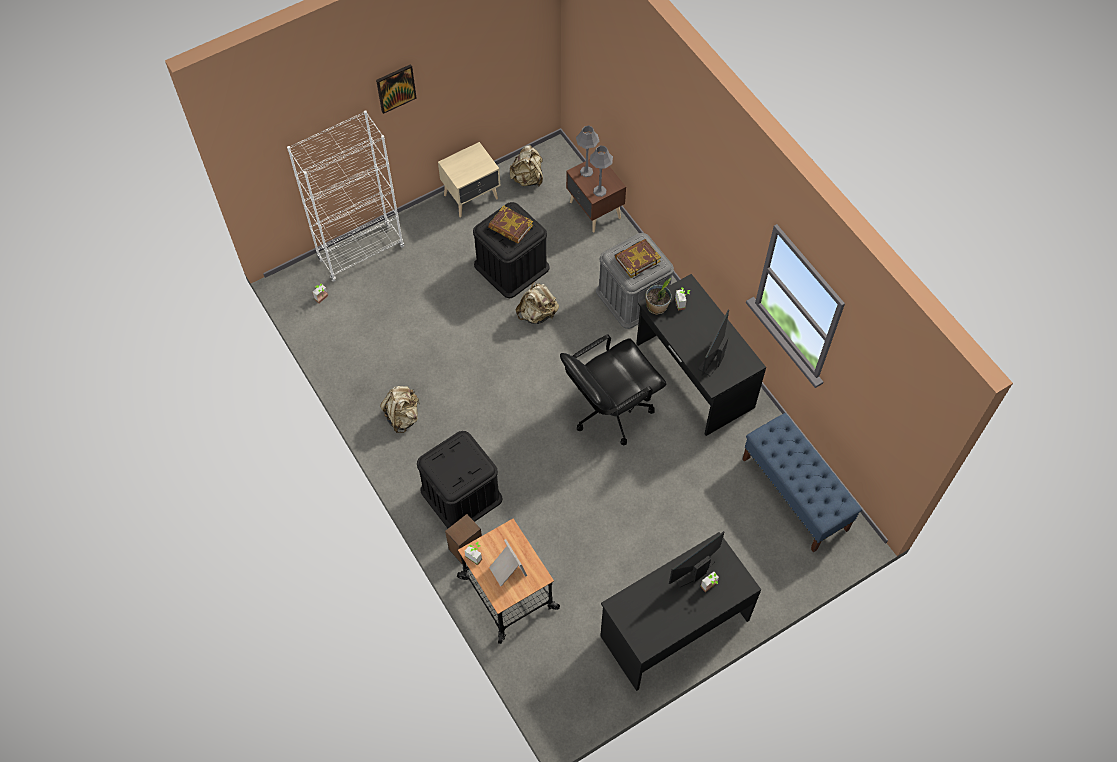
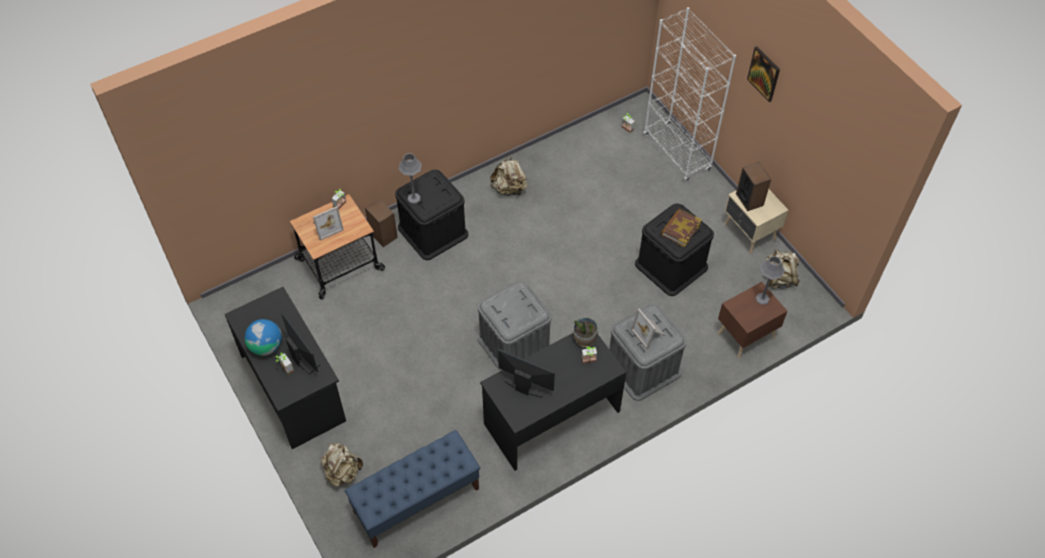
camera: 90 degrees right, 5 degrees down
beige backpack [516,282,559,324] -> beige backpack moved to [320,443,363,487]
black office chair [560,335,666,445] -> grey storage box [477,281,552,371]
grey table lamp [590,146,613,197] -> grey table lamp moved to [399,153,422,204]
book [615,239,661,278] -> picture frame [631,309,665,349]
none -> globe [245,319,282,356]
none -> speaker [736,162,771,211]

